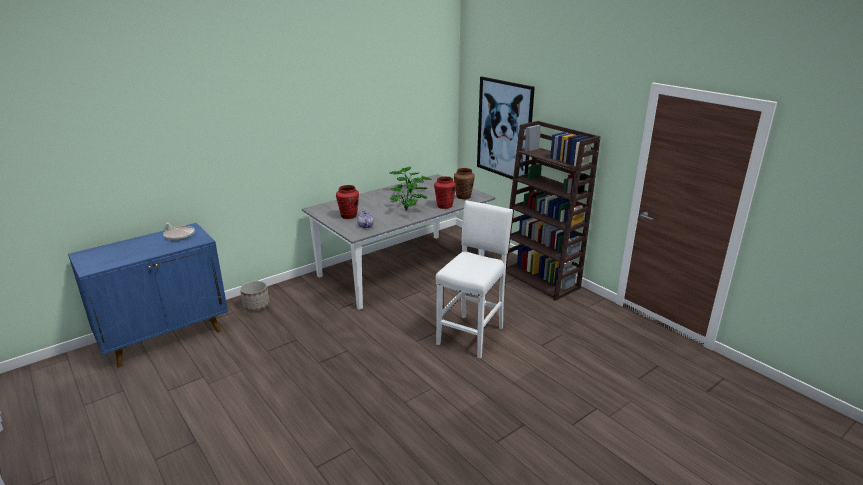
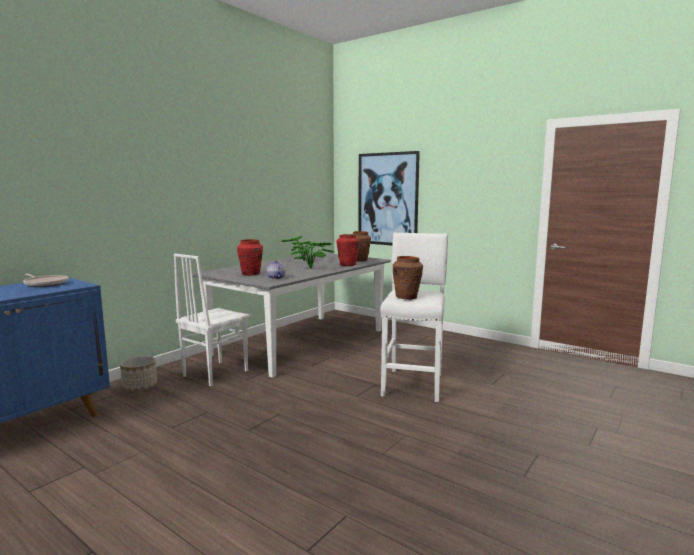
camera: 15 degrees left, 15 degrees down
brown bookcase [506,121,601,301] -> none
none -> white chair [174,254,251,386]
none -> brown vase [393,256,423,300]

